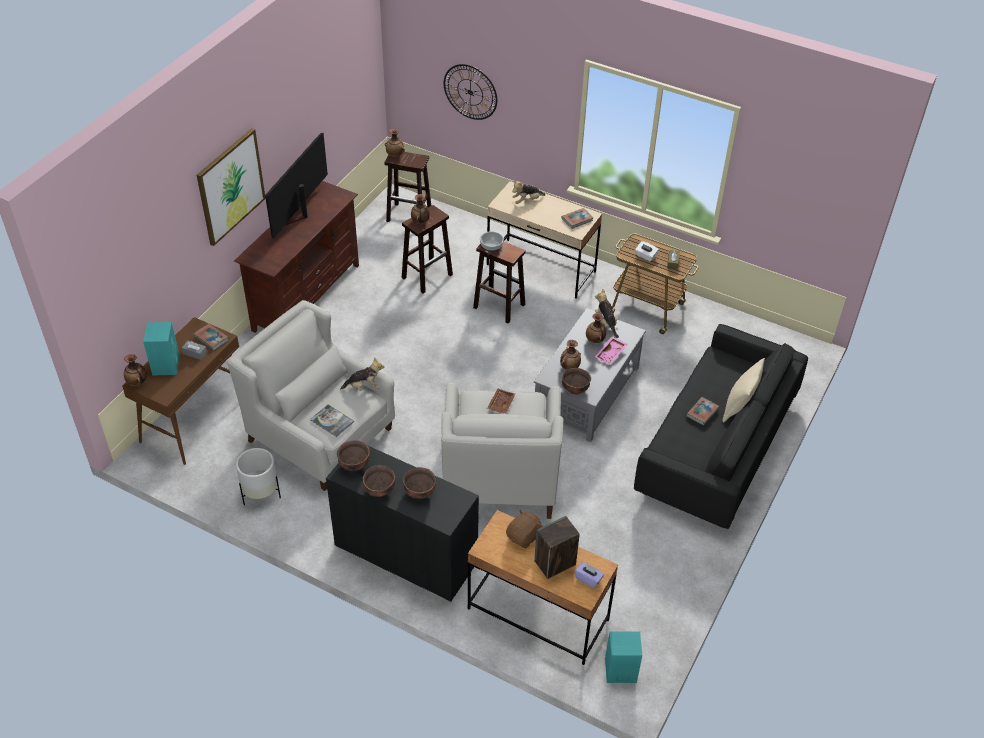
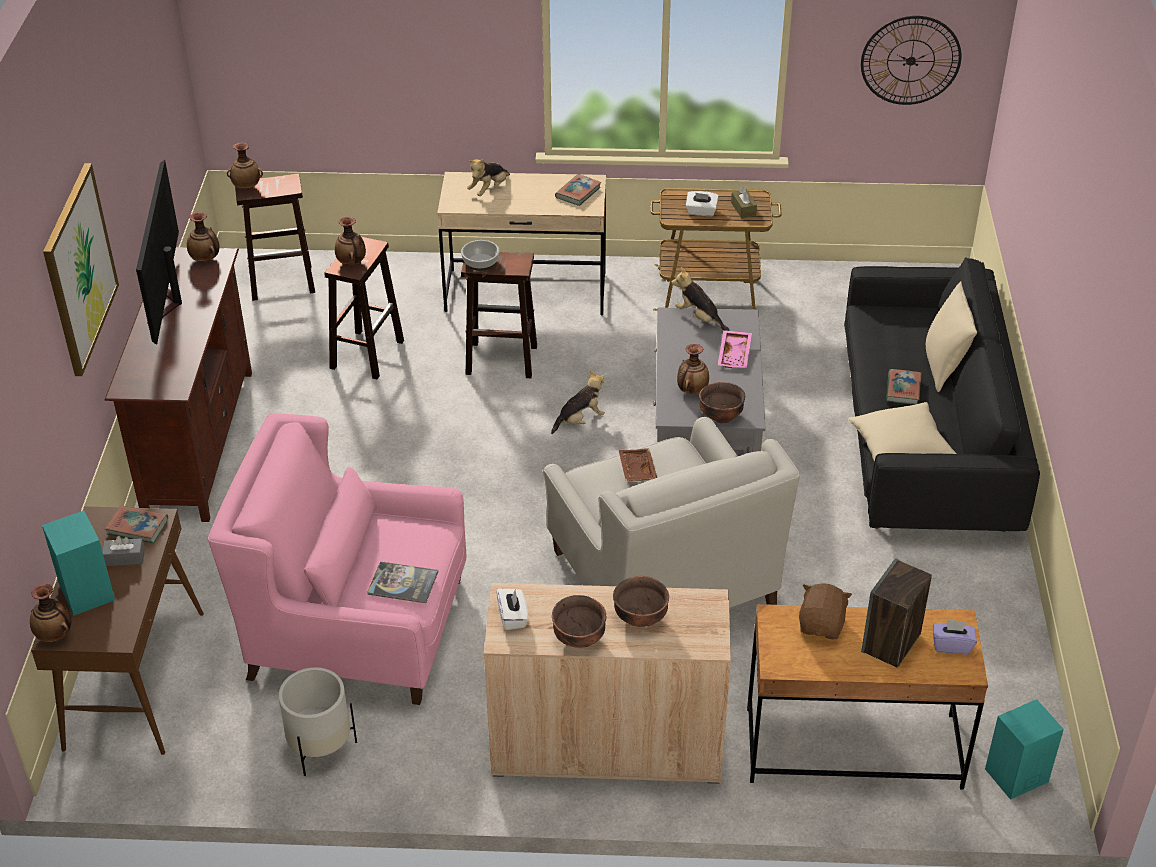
camera: 25 degrees left, 5 degrees down
white armchair [227,300,395,491] -> pink armchair [208,413,467,705]
black cabinet [326,445,479,602] -> beige cabinet [484,583,731,784]
brown bowl [337,440,370,471] -> white tissue box [496,588,528,630]
plush toy [340,357,385,391] -> plush toy moved to [551,370,605,434]
wall clock [444,64,497,120] -> wall clock moved to [861,16,961,105]
vase [586,313,606,343] -> vase moved to [187,212,220,261]
none -> beige pillow [848,402,956,462]

